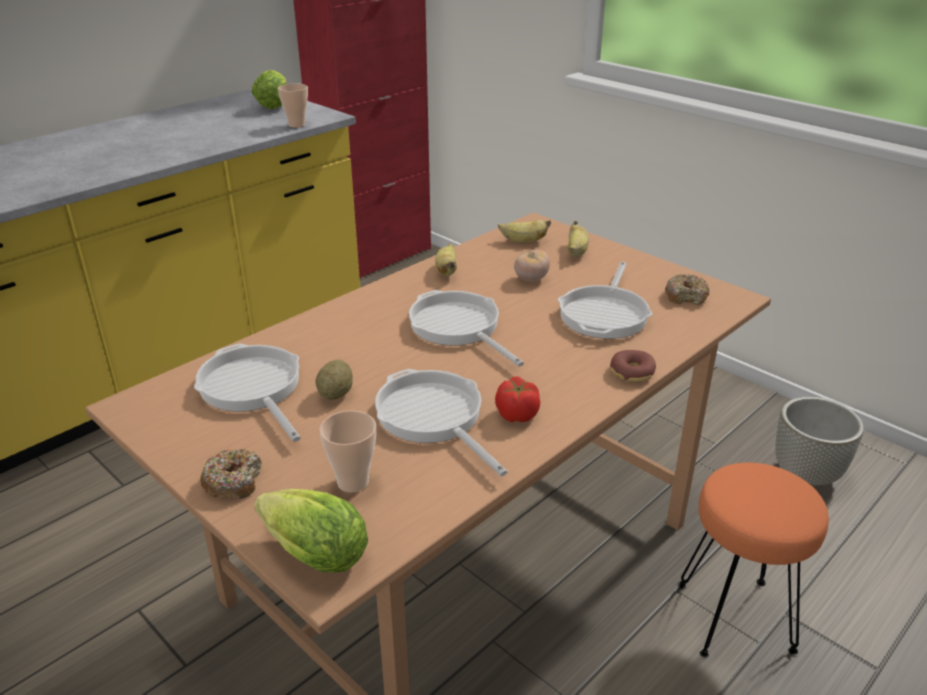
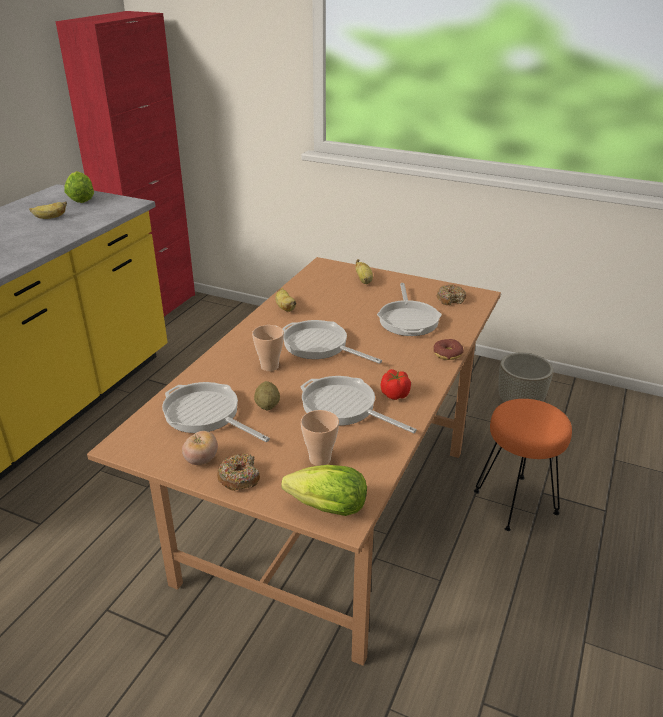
camera: 20 degrees left, 0 degrees up
cup [278,83,308,128] -> cup moved to [252,325,284,371]
banana [498,220,551,242] -> banana moved to [29,201,67,219]
tomato [514,250,550,281] -> tomato moved to [182,431,218,465]

